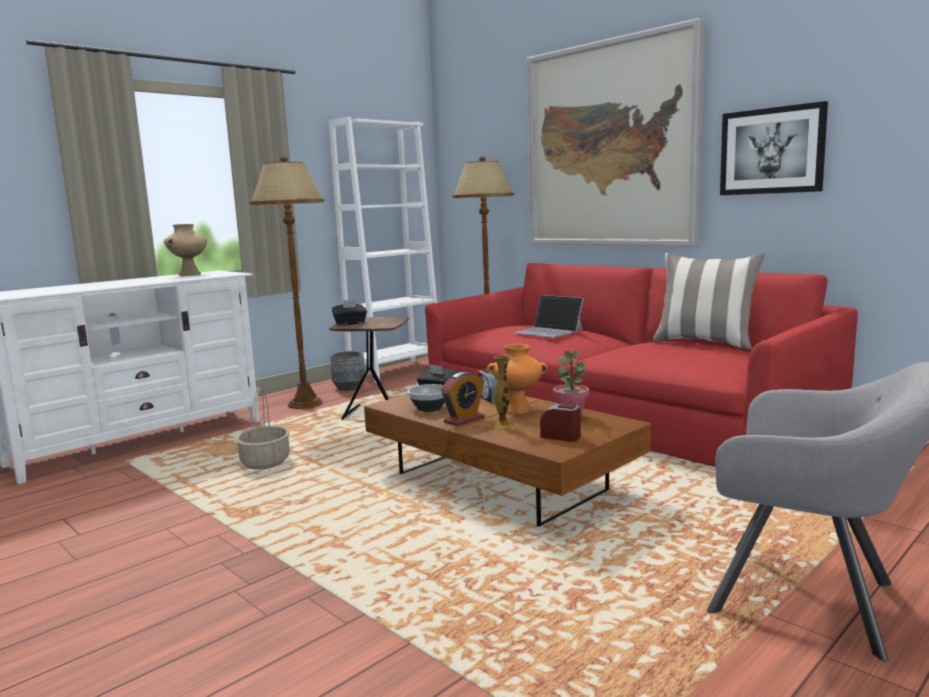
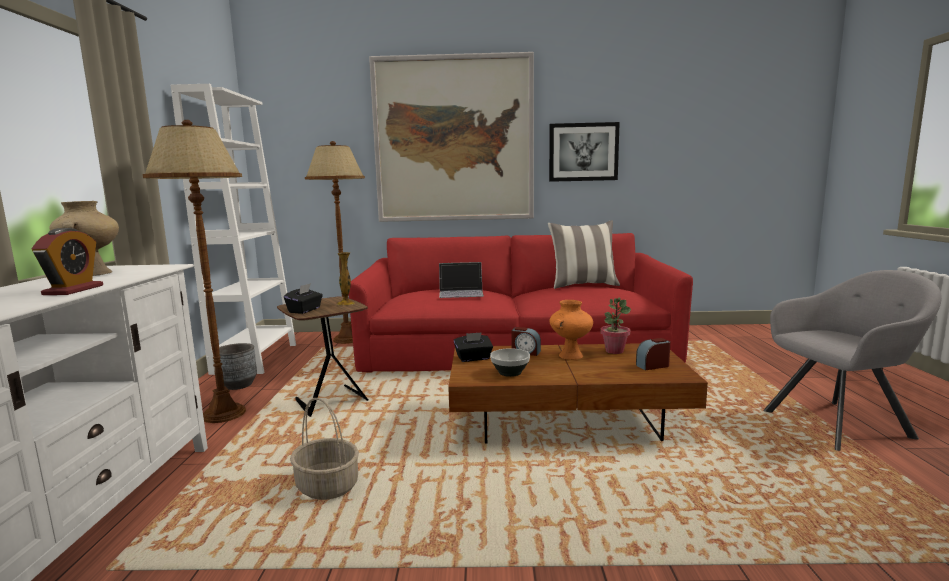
camera: 45 degrees left, 0 degrees up
alarm clock [441,372,484,426] -> alarm clock moved to [32,228,103,295]
vase [490,355,515,429] -> vase moved to [337,252,355,306]

